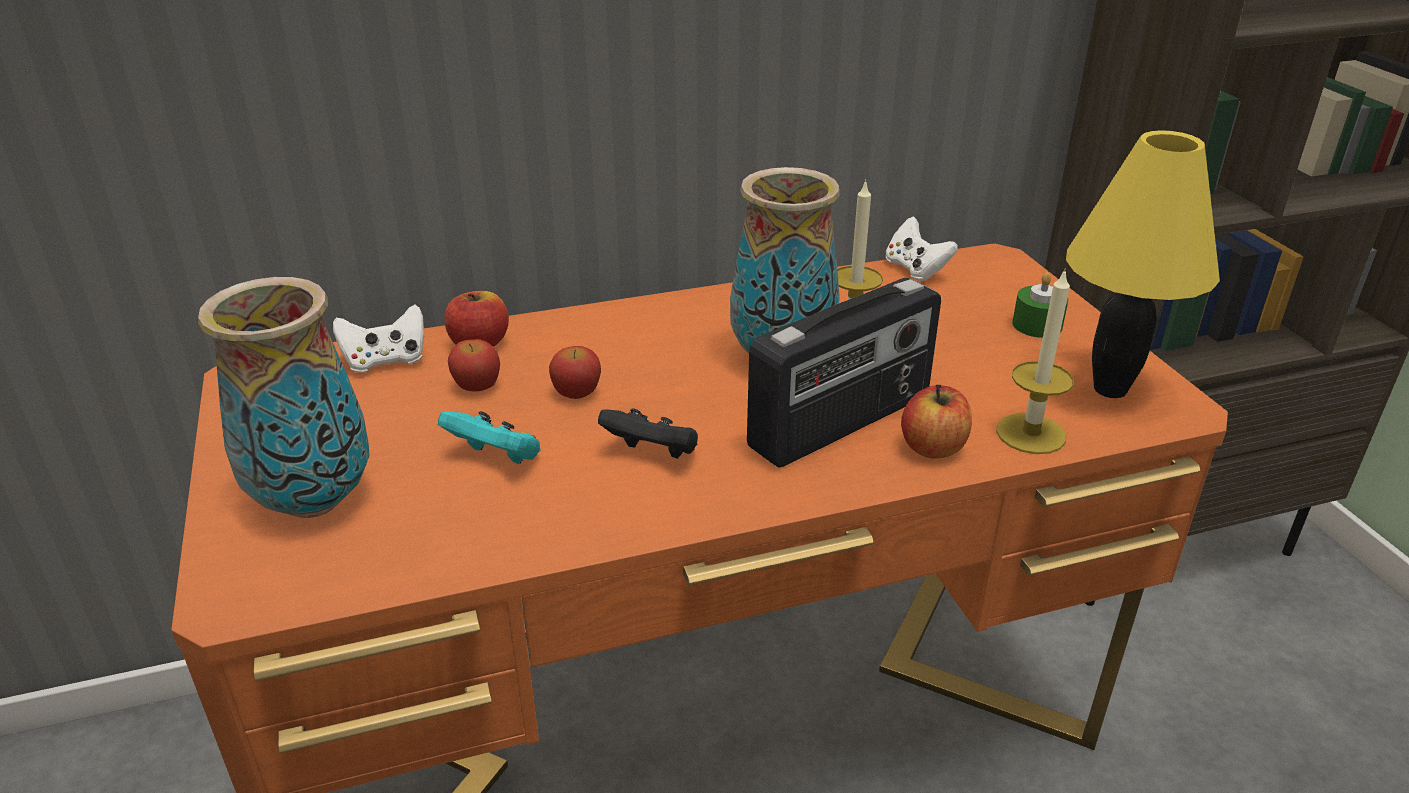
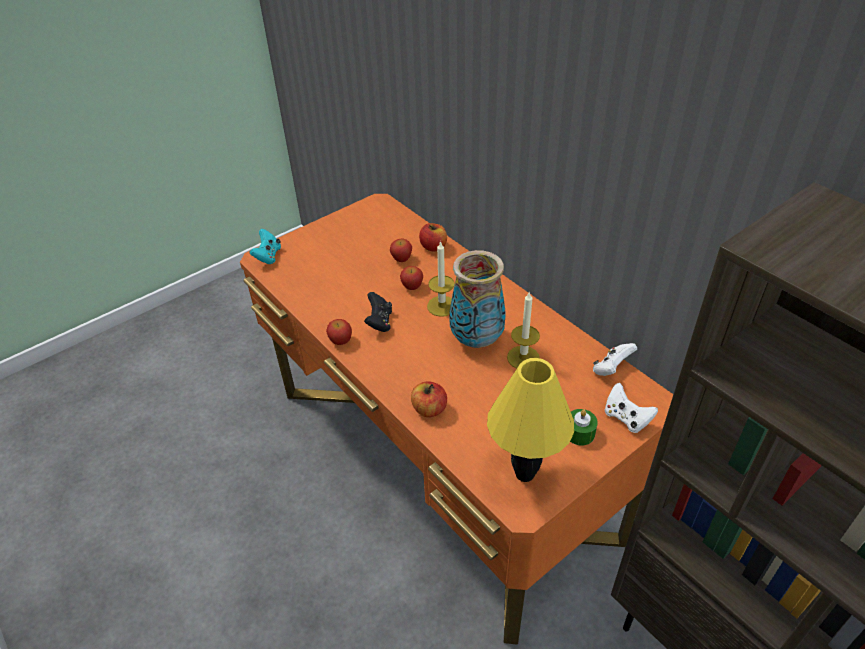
camera: 70 degrees right, 10 degrees up
vase [198,277,370,518] -> none
white game controller [333,305,424,373] -> white game controller moved to [605,383,658,433]
turquoise game controller [438,411,541,464] -> turquoise game controller moved to [249,229,281,264]
radio [747,278,941,468] -> none
candle [996,268,1074,454] -> candle moved to [427,241,455,317]
none -> apple [326,319,352,345]

